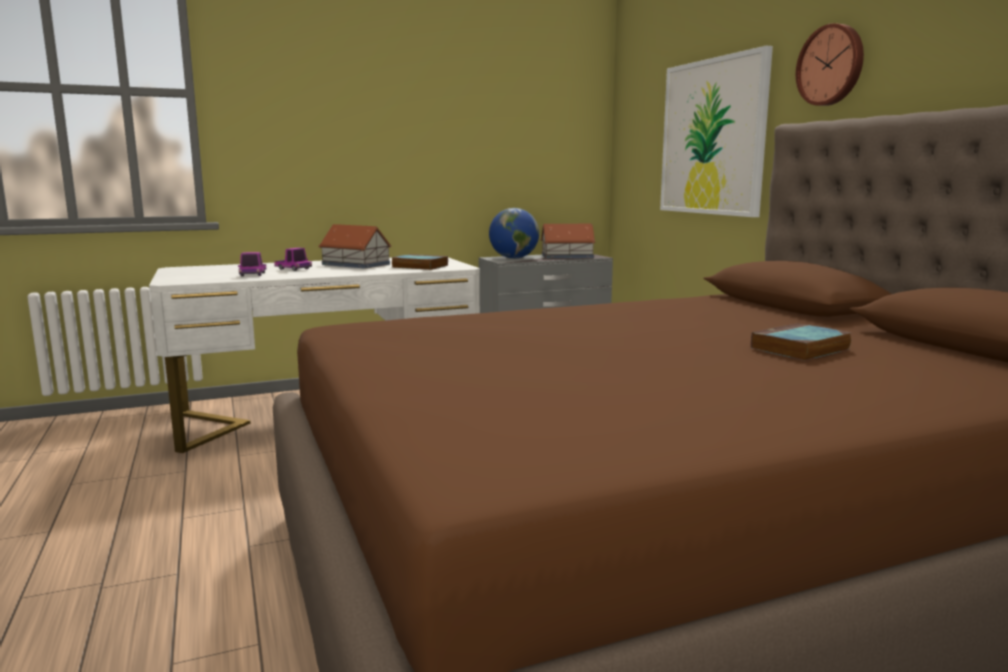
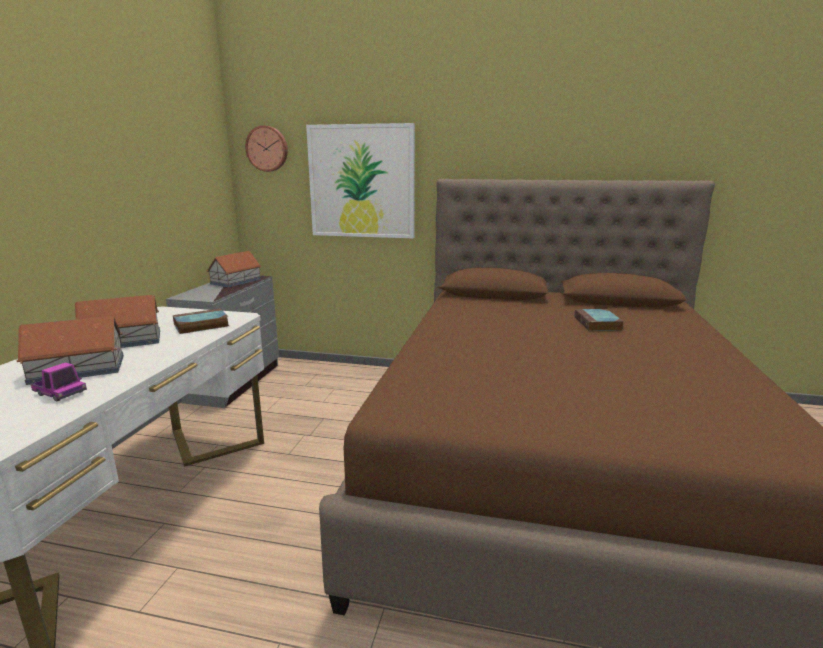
camera: 55 degrees left, 5 degrees up
toy truck [274,248,312,271] -> toy house [16,316,124,385]
globe [489,208,539,259] -> none
wall clock [796,23,864,106] -> wall clock moved to [245,125,288,172]

